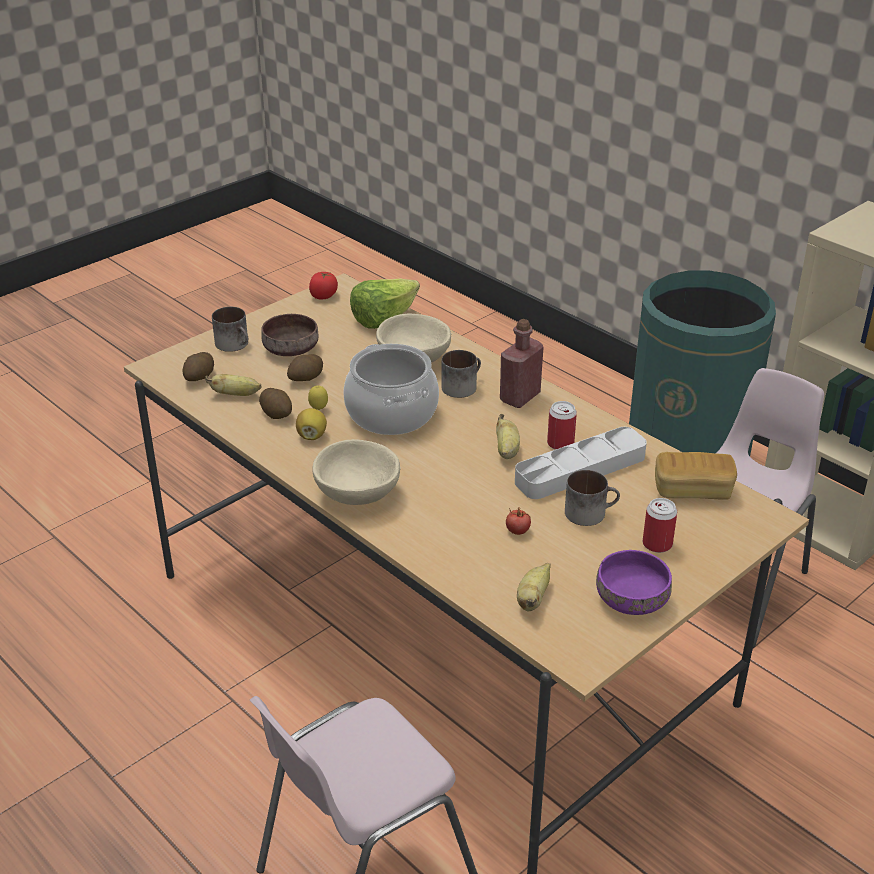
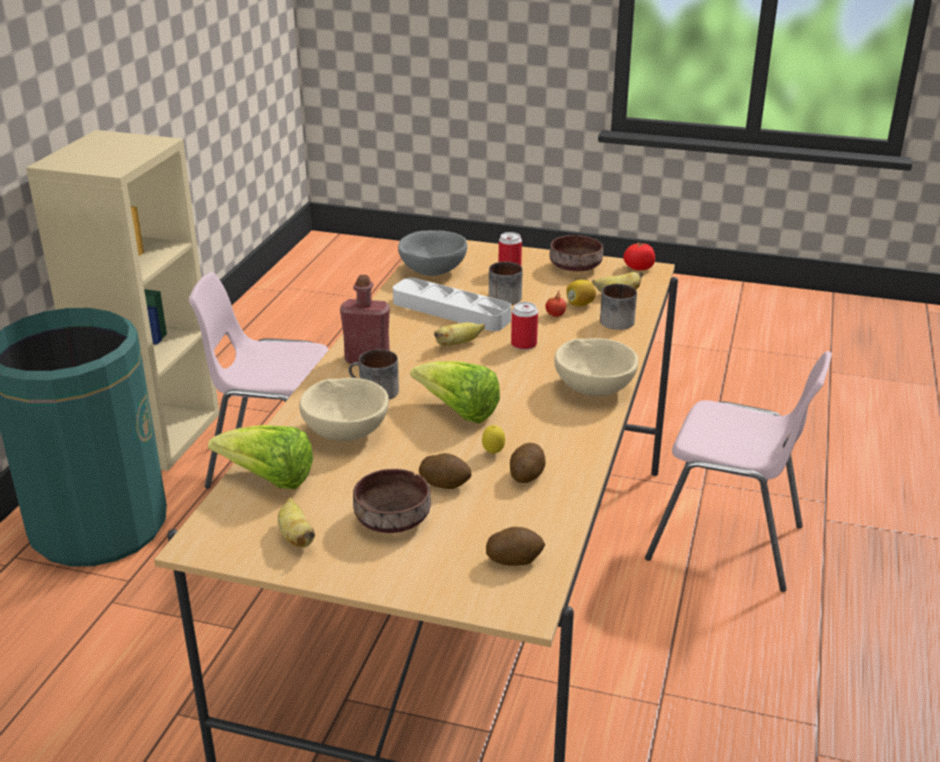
camera: 120 degrees left, 5 degrees down
banana [205,374,261,396] -> banana moved to [278,497,315,547]
mug [212,307,248,352] -> mug moved to [600,284,637,330]
lemon [296,408,327,440] -> lemon moved to [566,280,596,306]
tomato [309,272,338,299] -> tomato moved to [623,241,655,270]
cooking pot [343,344,439,435] -> lettuce [410,361,500,423]
can [547,401,577,450] -> can moved to [511,302,538,350]
purple bowl [596,550,672,615] -> brown bowl [550,235,603,272]
bread [655,452,737,500] -> grey bowl [398,230,467,276]

